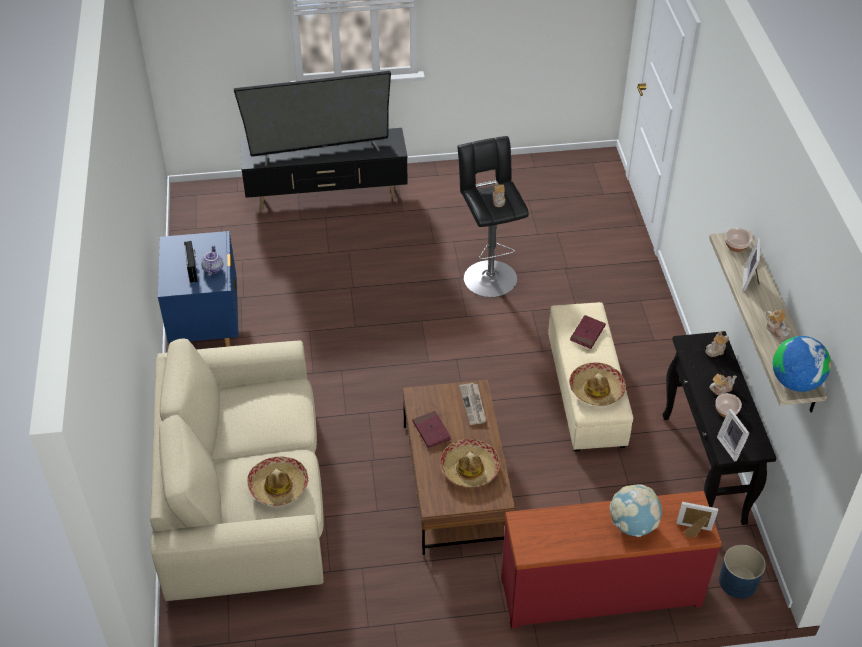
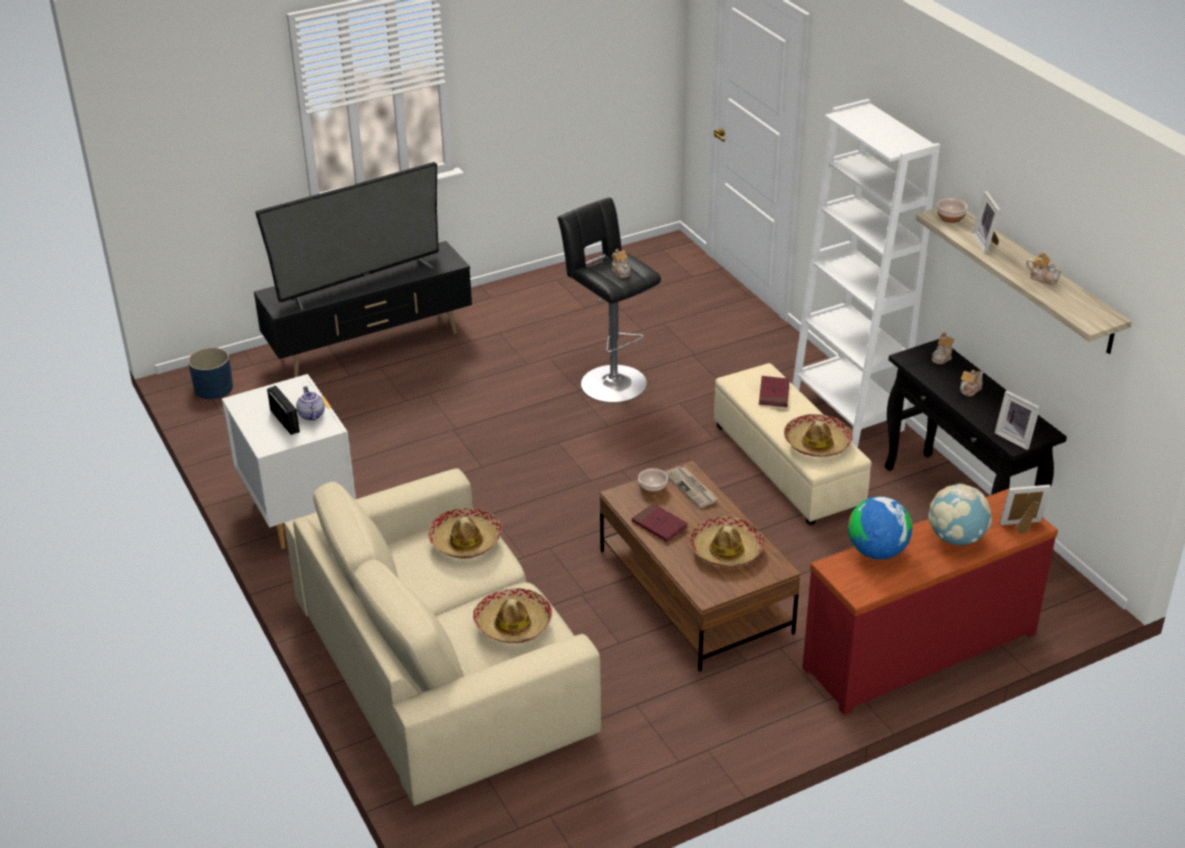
camera: 20 degrees left, 10 degrees down
blue nightstand [158,231,239,347] -> white nightstand [222,374,356,549]
bowl [715,393,742,417] -> bowl moved to [638,468,668,495]
blue planter [719,545,766,598] -> blue planter moved to [188,347,233,399]
globe [773,336,831,392] -> globe moved to [848,496,912,560]
none -> hat [428,508,502,559]
none -> white bookcase [793,99,940,447]

